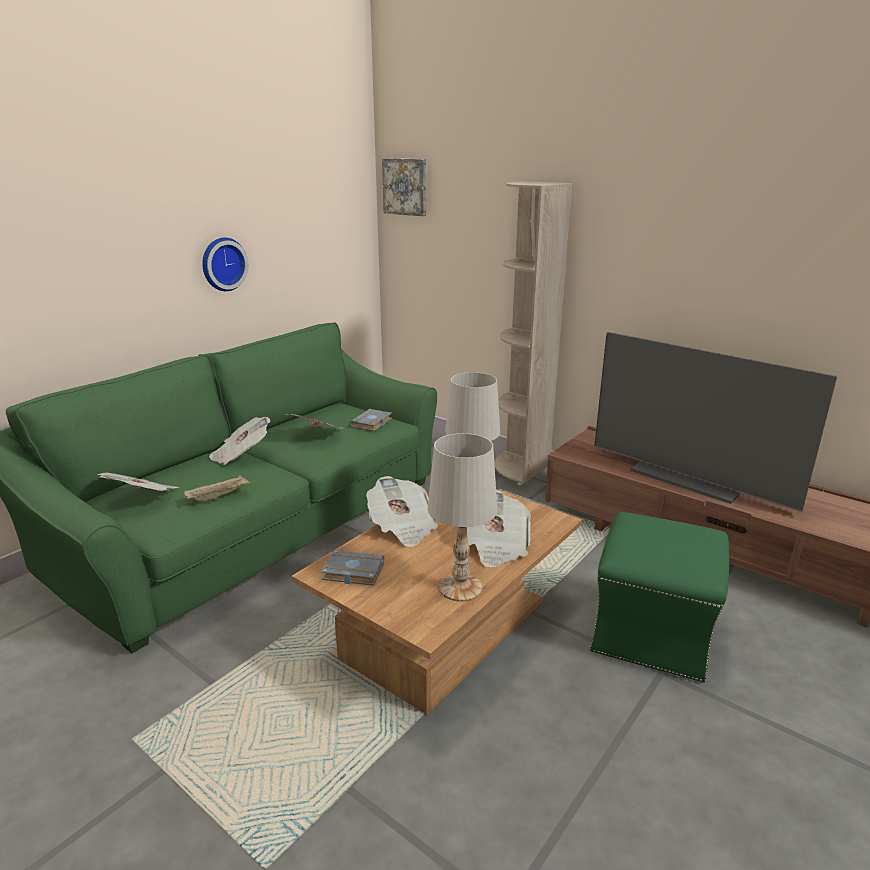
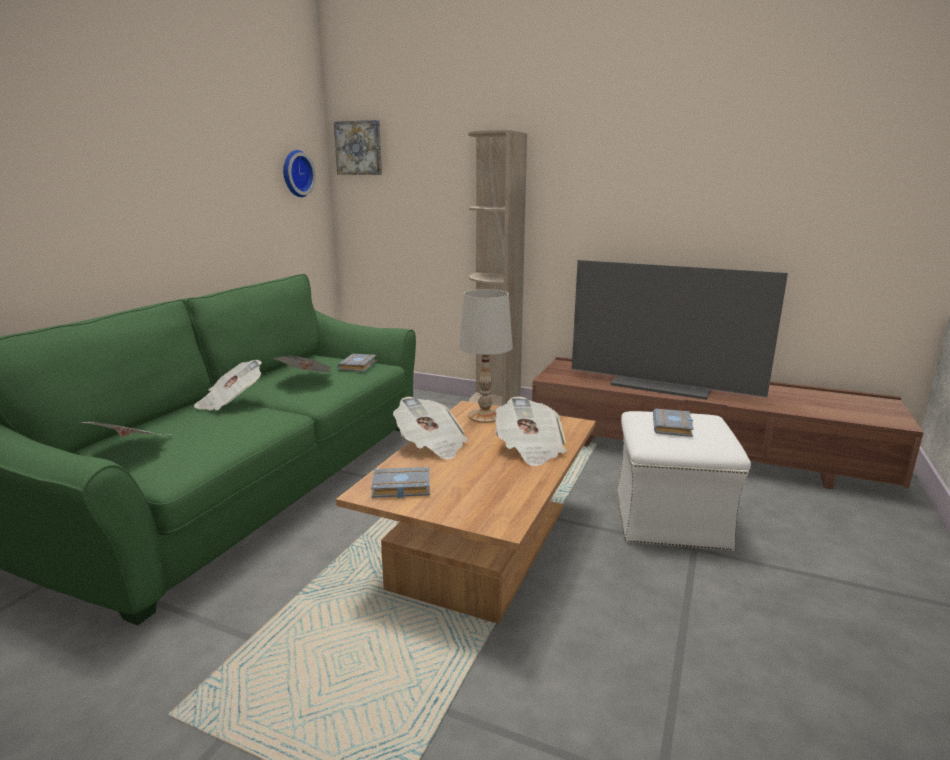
camera: 15 degrees left, 5 degrees down
beige tray [184,475,250,502] -> none
wall clock [202,238,249,291] -> wall clock moved to [283,150,316,197]
white table lamp [428,433,497,602] -> none
green ottoman [590,512,729,683] -> white ottoman [617,411,751,551]
none -> grey book [653,409,694,437]

